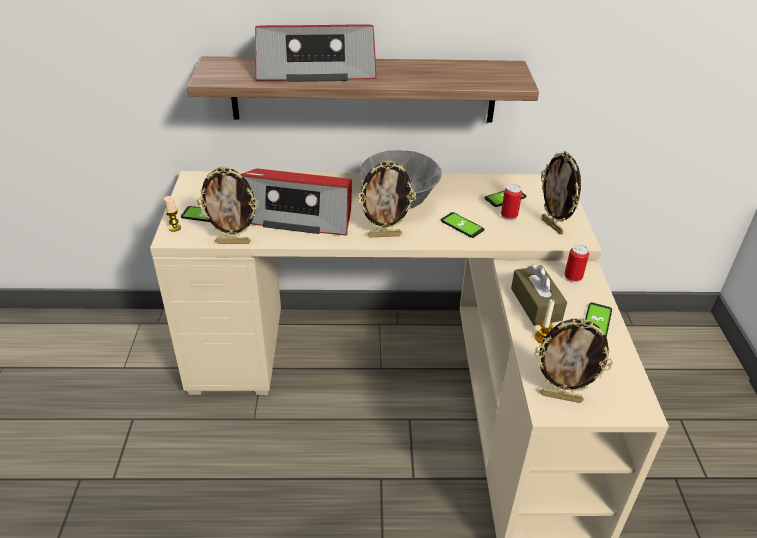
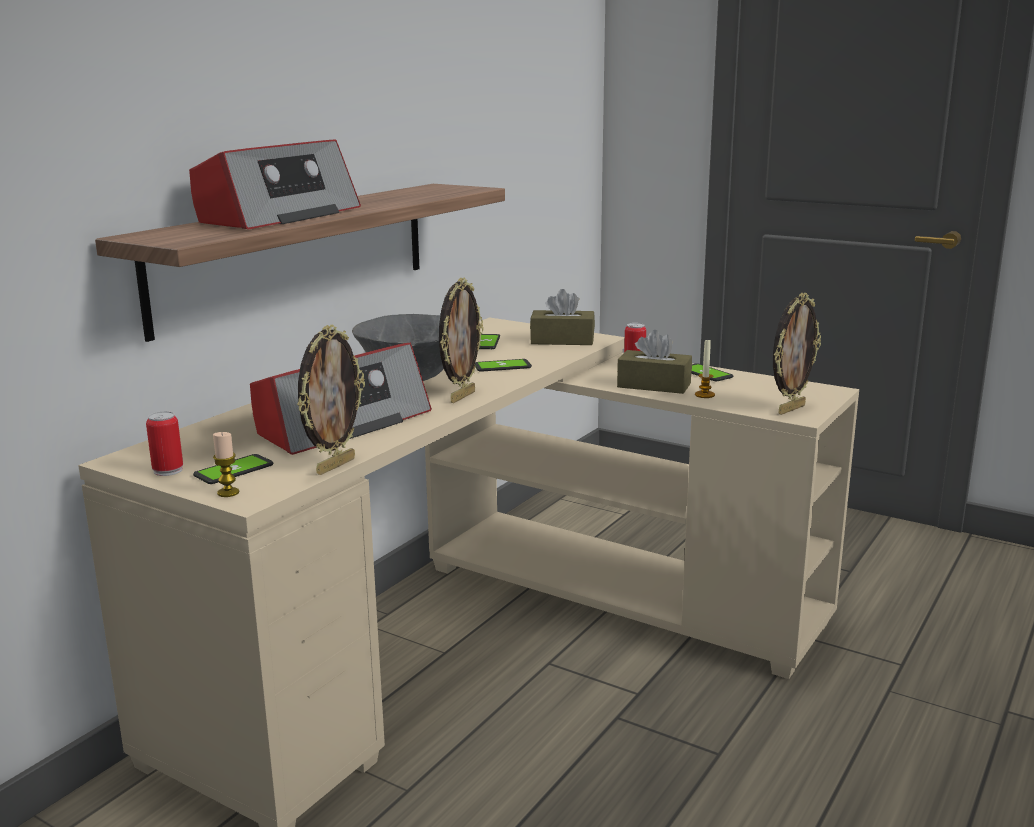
camera: 55 degrees left, 20 degrees down
can [501,184,522,221] -> can moved to [146,411,183,476]
picture frame [541,151,581,235] -> brown tissue box [530,289,595,345]

